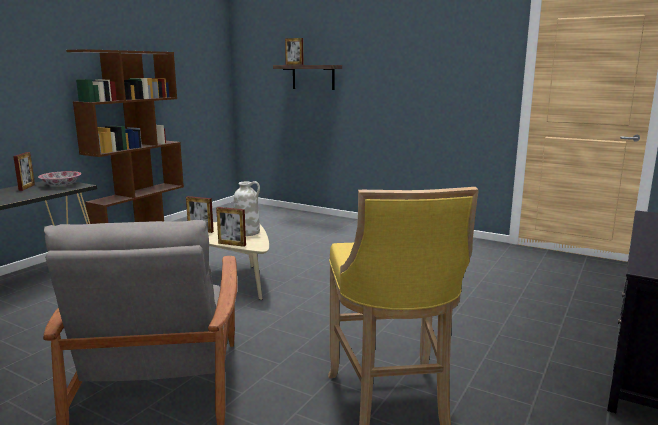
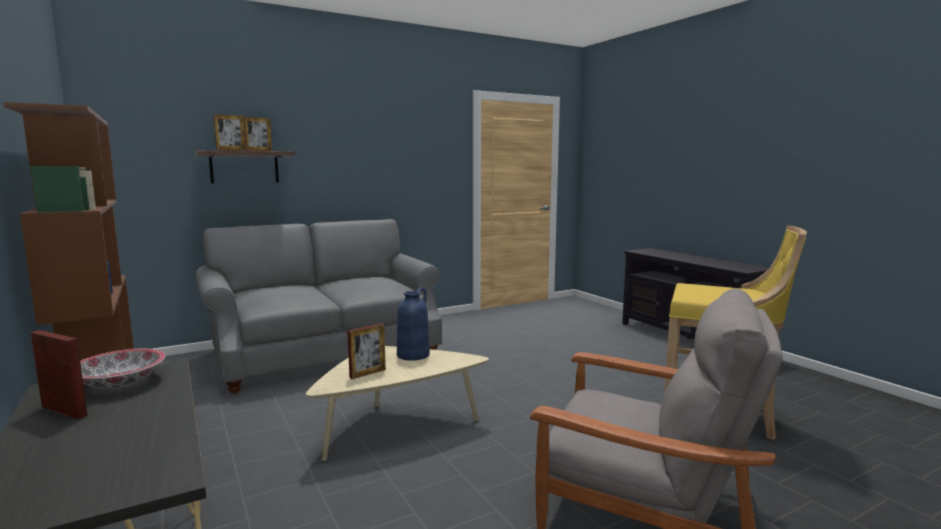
camera: 60 degrees left, 5 degrees down
picture frame [216,207,246,247] -> picture frame moved to [244,117,272,151]
white vase [234,181,260,236] -> blue vase [397,288,430,361]
none -> grey sofa [196,219,442,393]

